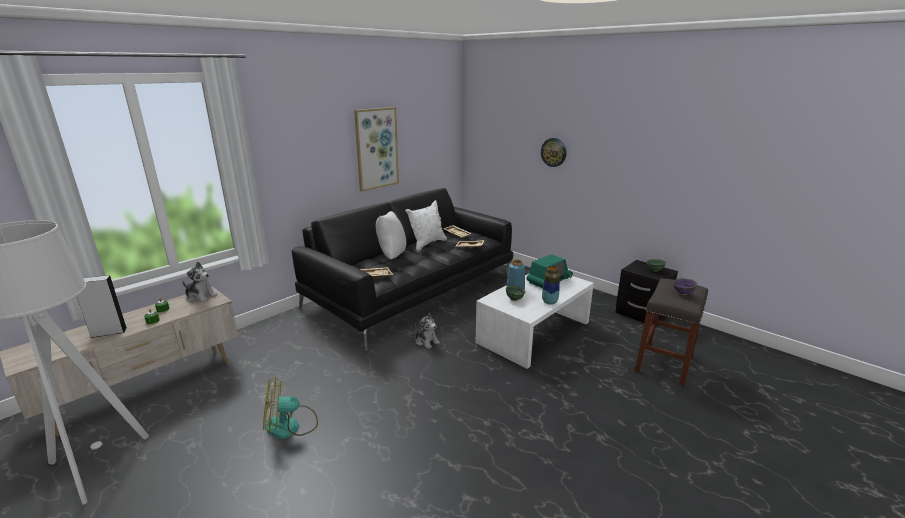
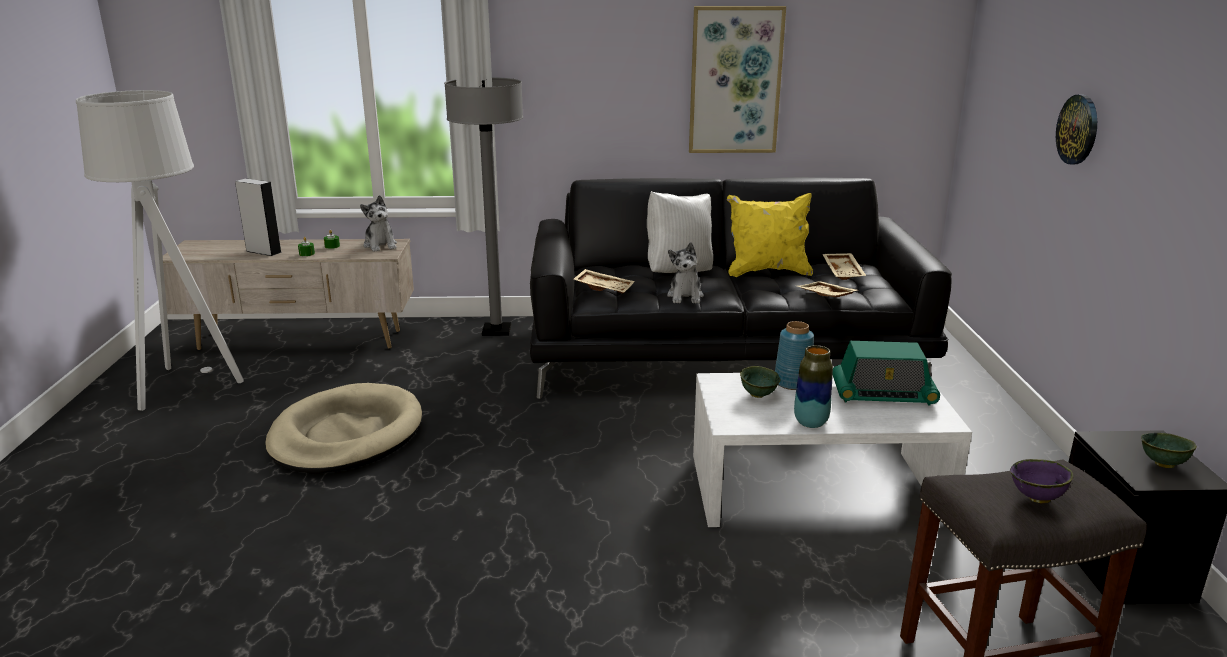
camera: 45 degrees right, 0 degrees up
fan [263,377,318,439] -> beige dog bed [265,383,422,473]
white pillow [406,200,447,251] -> yellow pillow [727,193,813,277]
plush toy [415,313,440,349] -> plush toy moved to [667,242,704,304]
none -> grey floor lamp [444,77,523,336]

